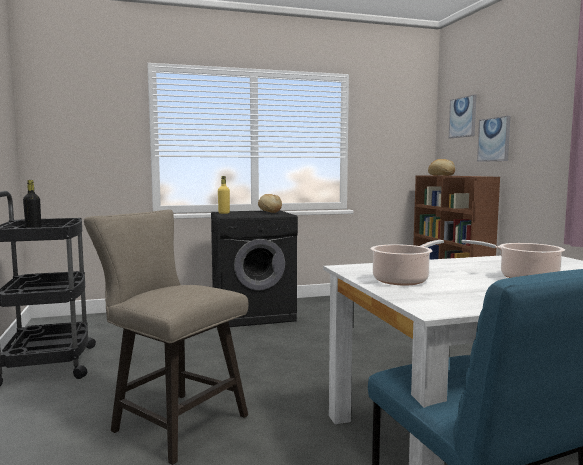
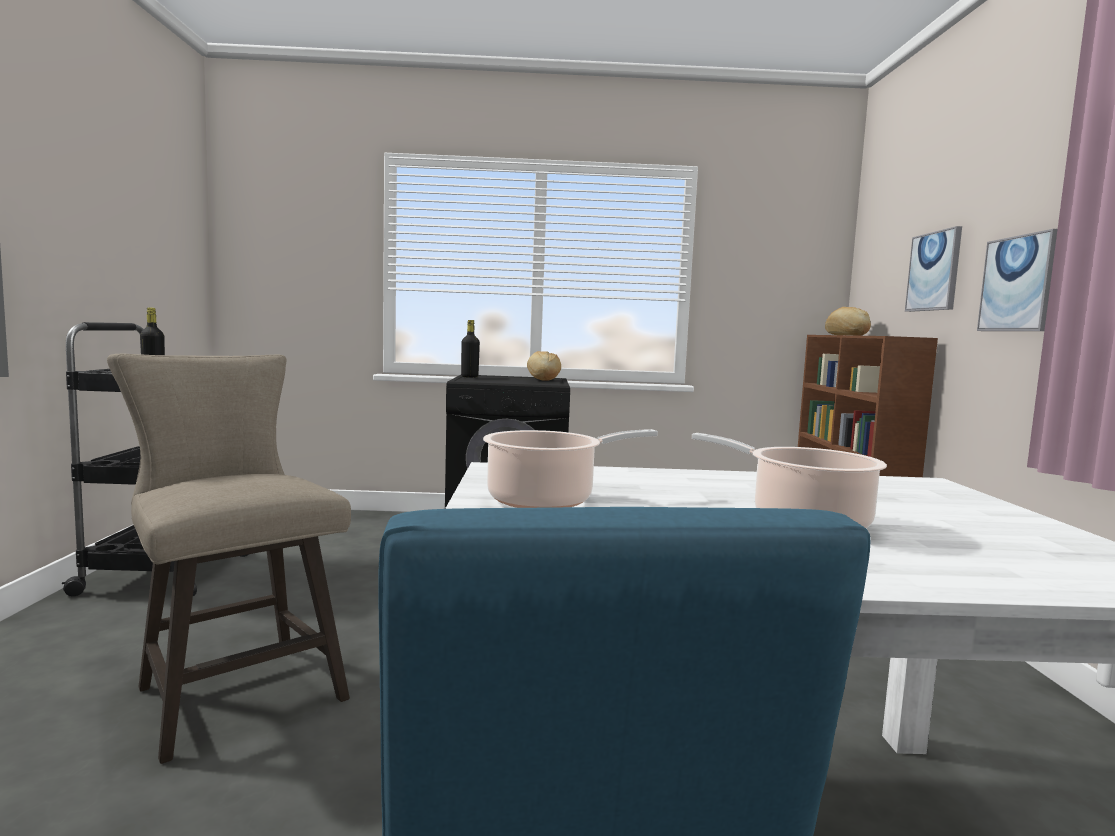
camera: 15 degrees right, 0 degrees up
yellow bottle [218,176,230,214] -> black bottle [461,320,480,378]
picture [449,94,476,138] -> picture moved to [977,229,1057,331]

